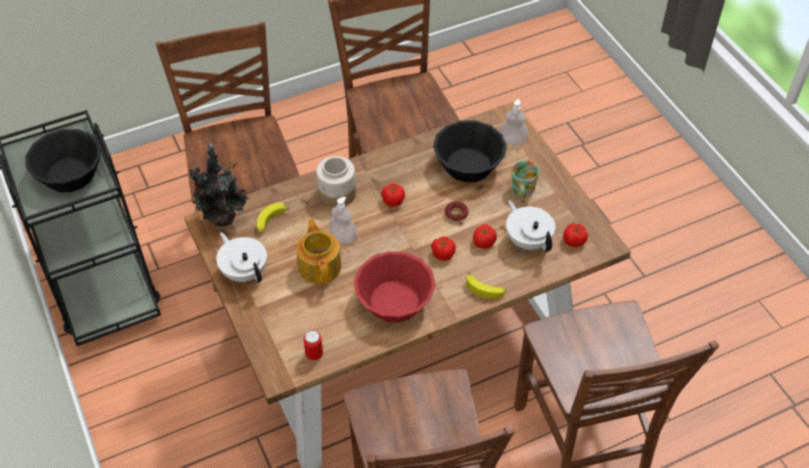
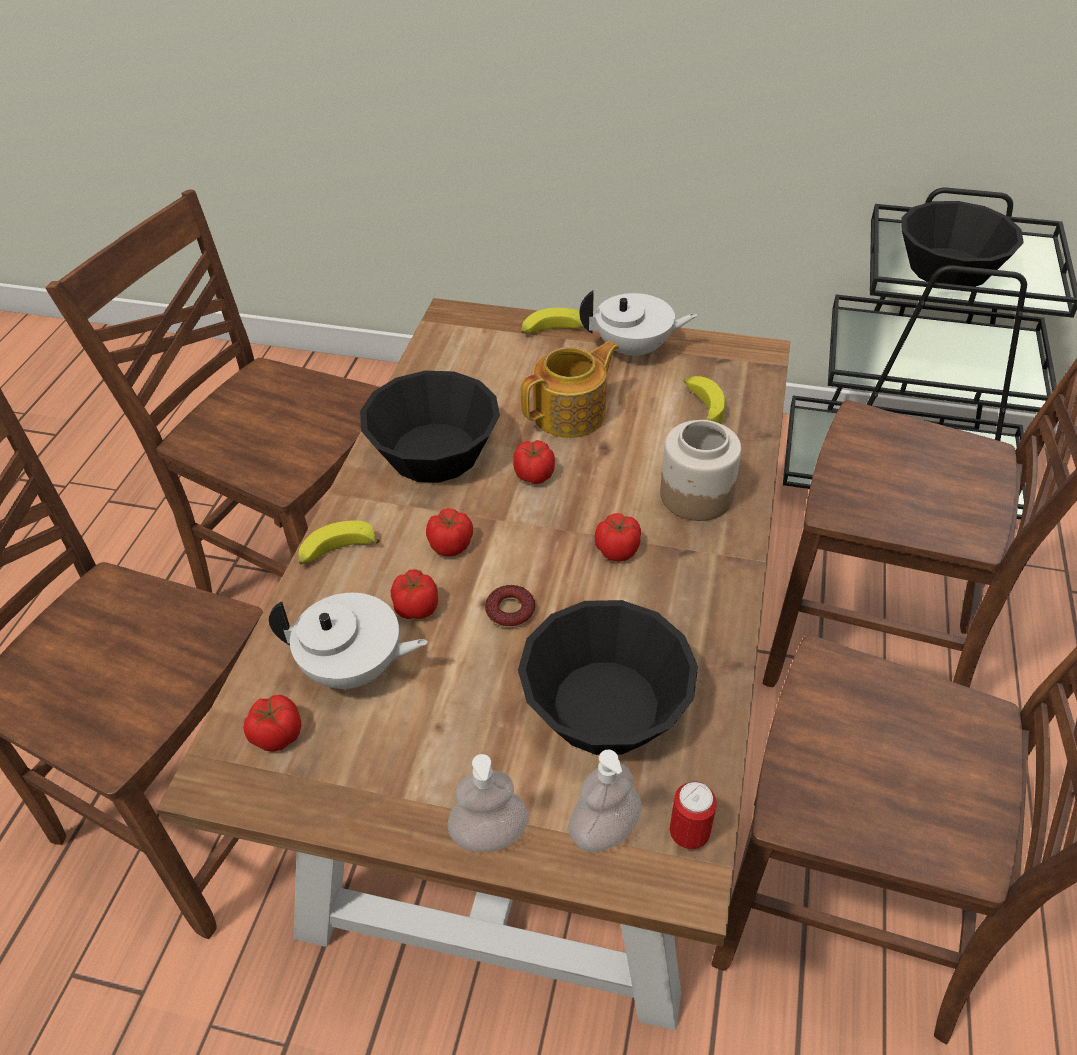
camera: 130 degrees right, 5 degrees down
potted plant [189,144,249,226] -> none
teapot [296,219,341,284] -> teapot turned 60 degrees counterclockwise [521,341,619,438]
can [304,331,323,361] -> can moved to [670,781,717,849]
soap dispenser [328,197,357,244] -> soap dispenser moved to [448,754,528,852]
red bowl [354,251,436,323] -> black bowl [360,371,500,483]
mug [511,161,539,198] -> none
none -> tomato [513,440,555,484]
none -> banana [521,308,585,333]

